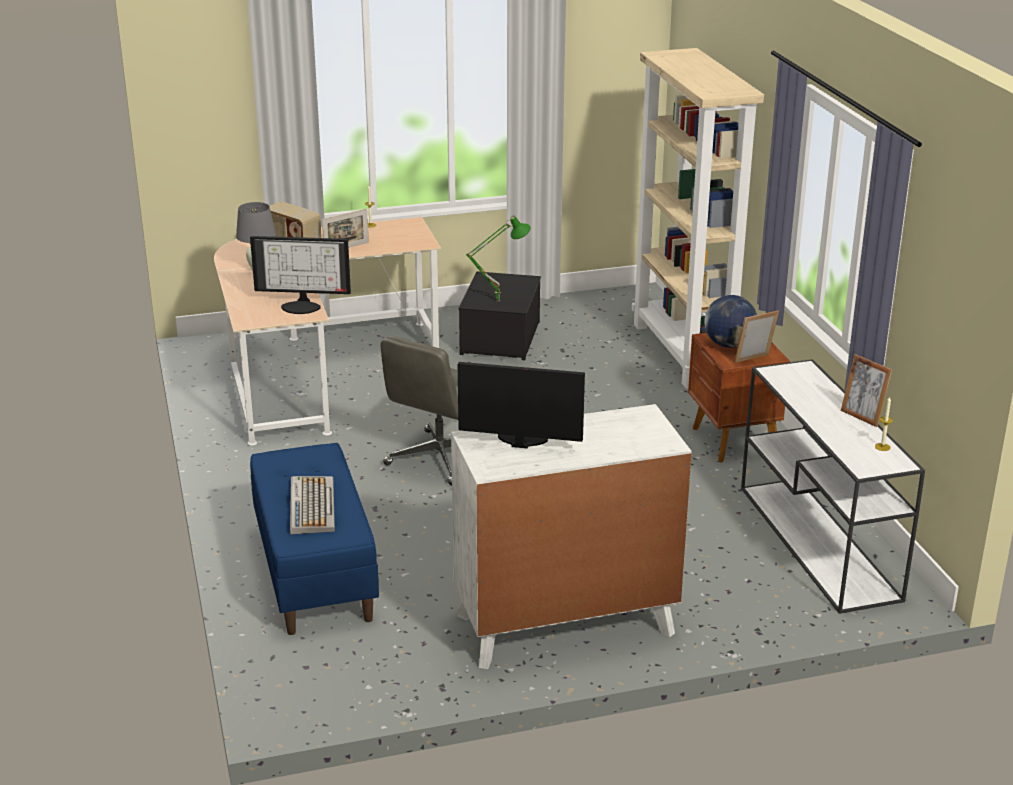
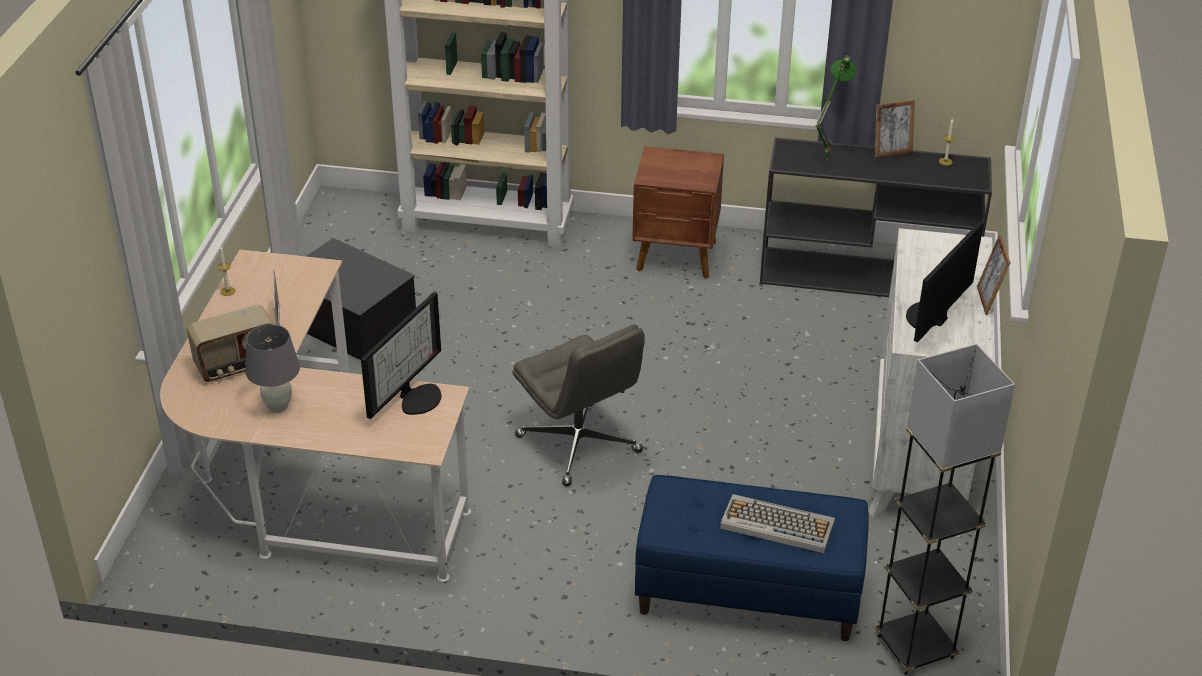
camera: 65 degrees left, 10 degrees up
green table lamp [466,216,531,299] -> green table lamp moved to [815,56,856,161]
globe [705,295,757,348] -> none
picture frame [734,311,779,363] -> picture frame moved to [977,234,1011,315]
white console table [741,359,925,614] -> black console table [760,137,992,297]
none -> grey floor lamp [875,344,1015,675]

